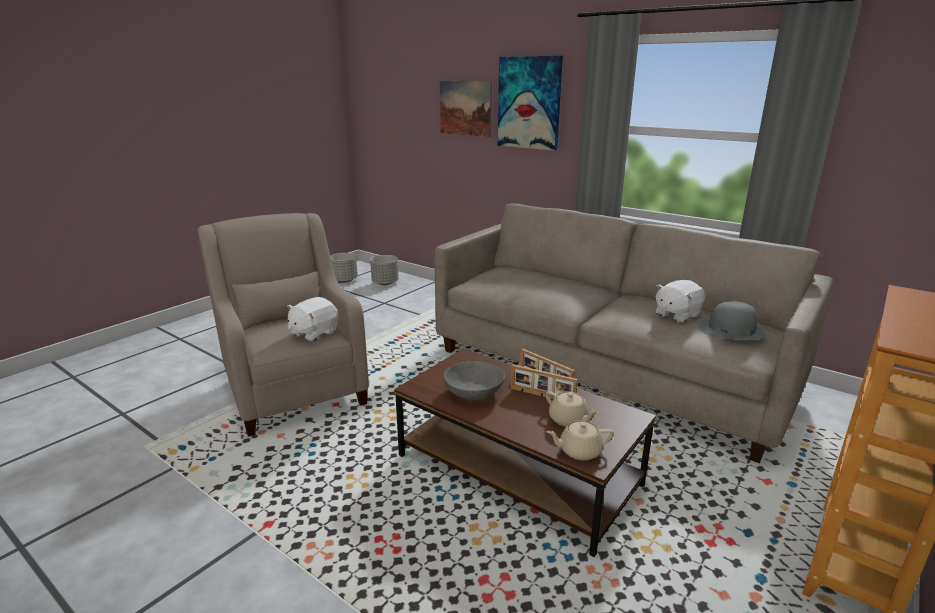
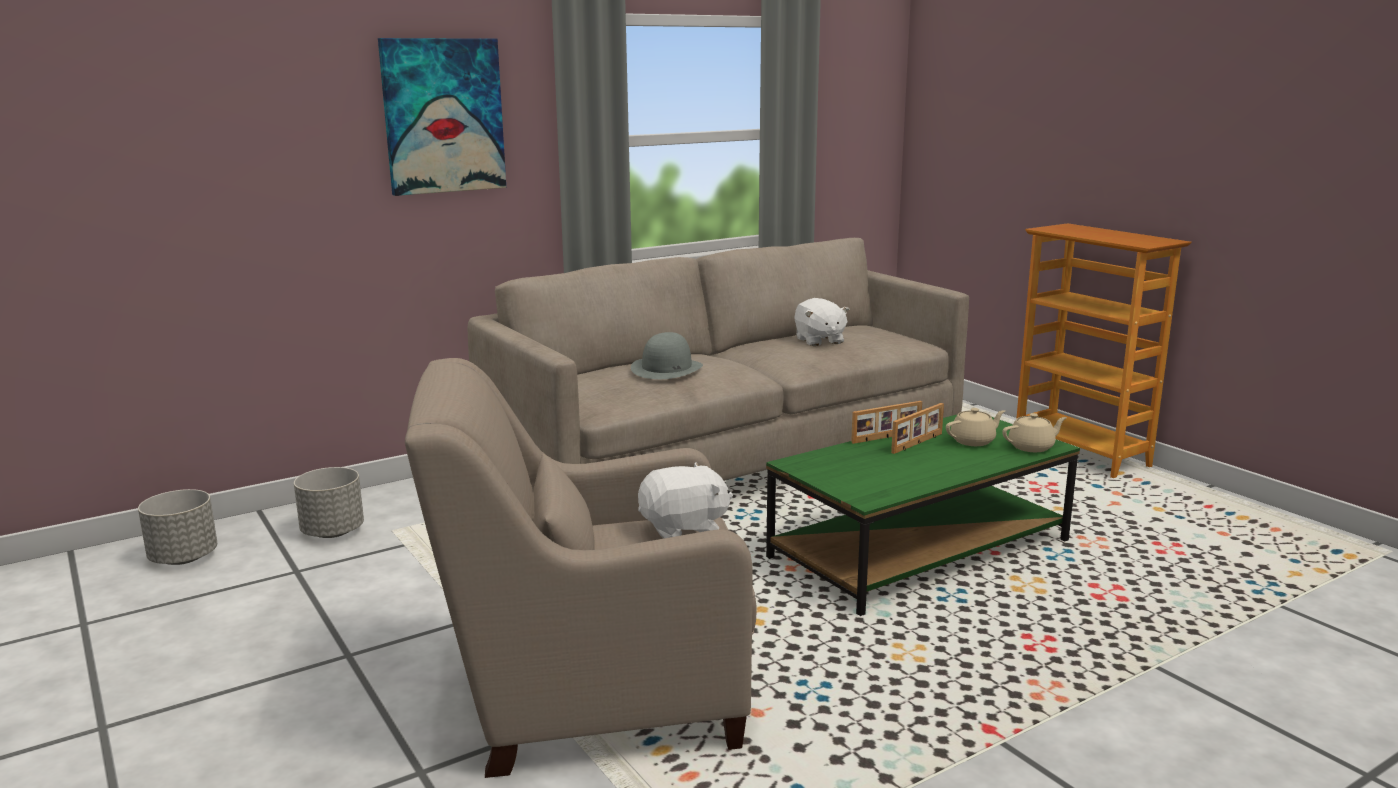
camera: 70 degrees left, 5 degrees down
white plush toy [287,297,338,342] -> white plush toy turned 75 degrees counterclockwise [638,462,733,538]
grey planter [330,253,358,283] -> grey planter moved to [294,467,364,538]
brown coffee table [394,349,656,557] -> green coffee table [766,415,1080,616]
picture [440,81,492,137] -> none
grey bowl [444,361,505,400] -> none
beige teapot [546,420,614,461] -> beige teapot turned 120 degrees counterclockwise [1002,413,1067,452]
grey hat [698,301,766,340] -> grey hat moved to [631,332,703,379]

